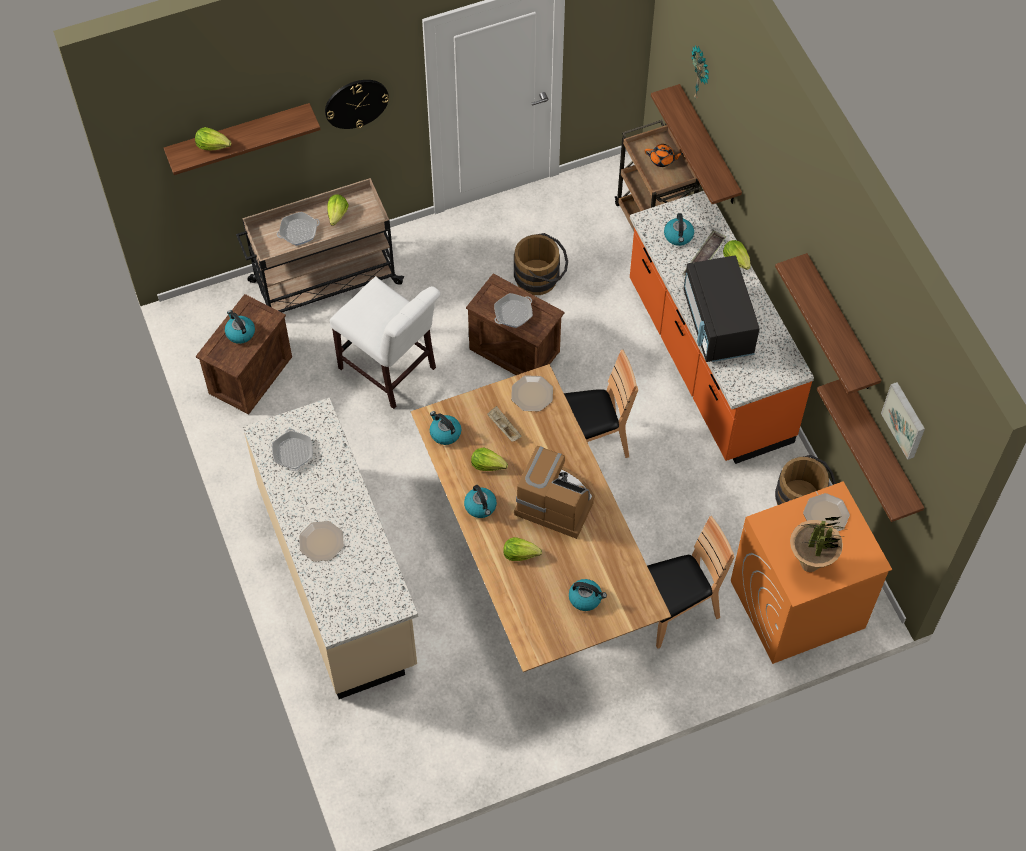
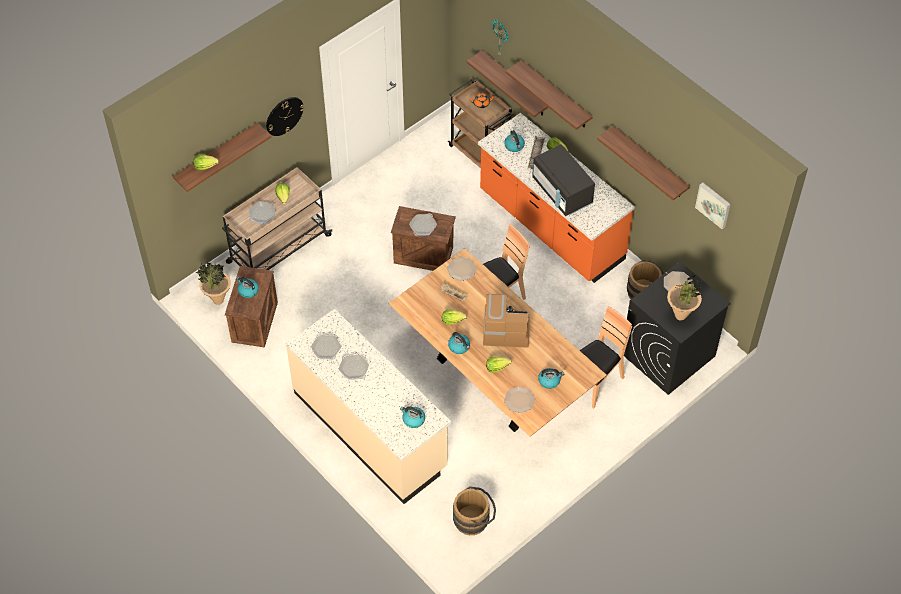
camera: 20 degrees left, 5 degrees down
plate [299,521,344,562] -> plate moved to [504,386,535,413]
white chair [330,276,440,409] -> none
kettle [430,411,461,445] -> kettle moved to [400,407,425,428]
brown bucket [514,233,568,295] -> brown bucket moved to [453,486,496,535]
orange washing machine [731,481,892,664] -> black washing machine [624,262,731,395]
shelf [817,379,924,522] -> shelf moved to [506,60,593,130]
none -> potted plant [196,262,231,305]
none -> frying pan [339,355,369,380]

